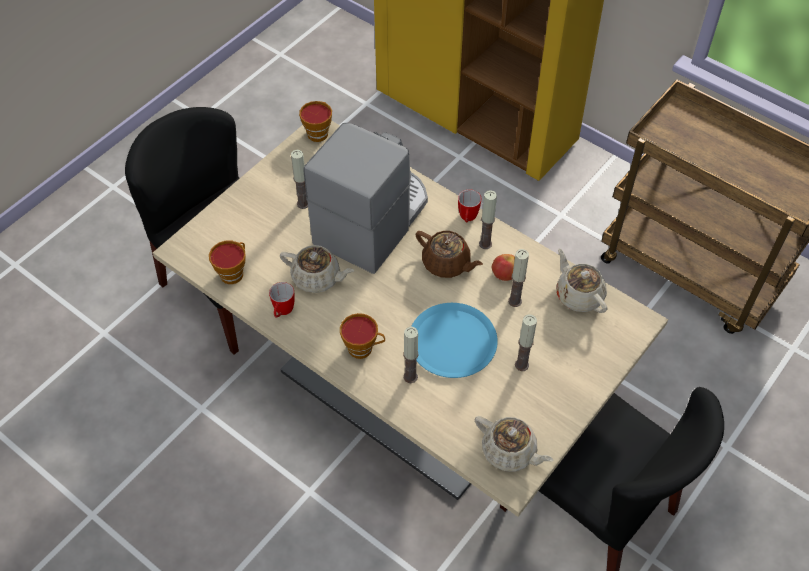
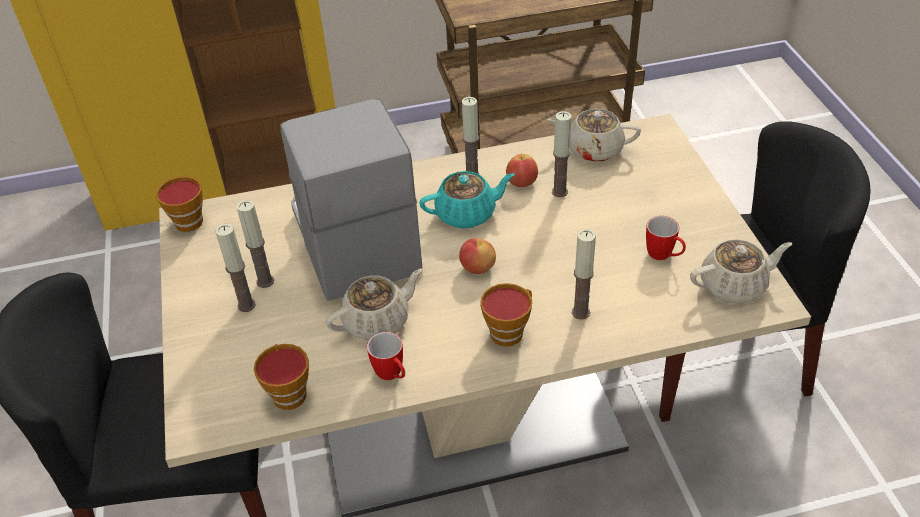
camera: 50 degrees left, 10 degrees down
blue plate [411,303,498,378] -> none
brown teapot [415,231,483,278] -> turquoise teapot [419,171,515,229]
mug [458,189,481,222] -> mug moved to [646,216,686,260]
candle [515,314,537,371] -> candle moved to [216,224,256,312]
none -> apple [459,238,496,274]

